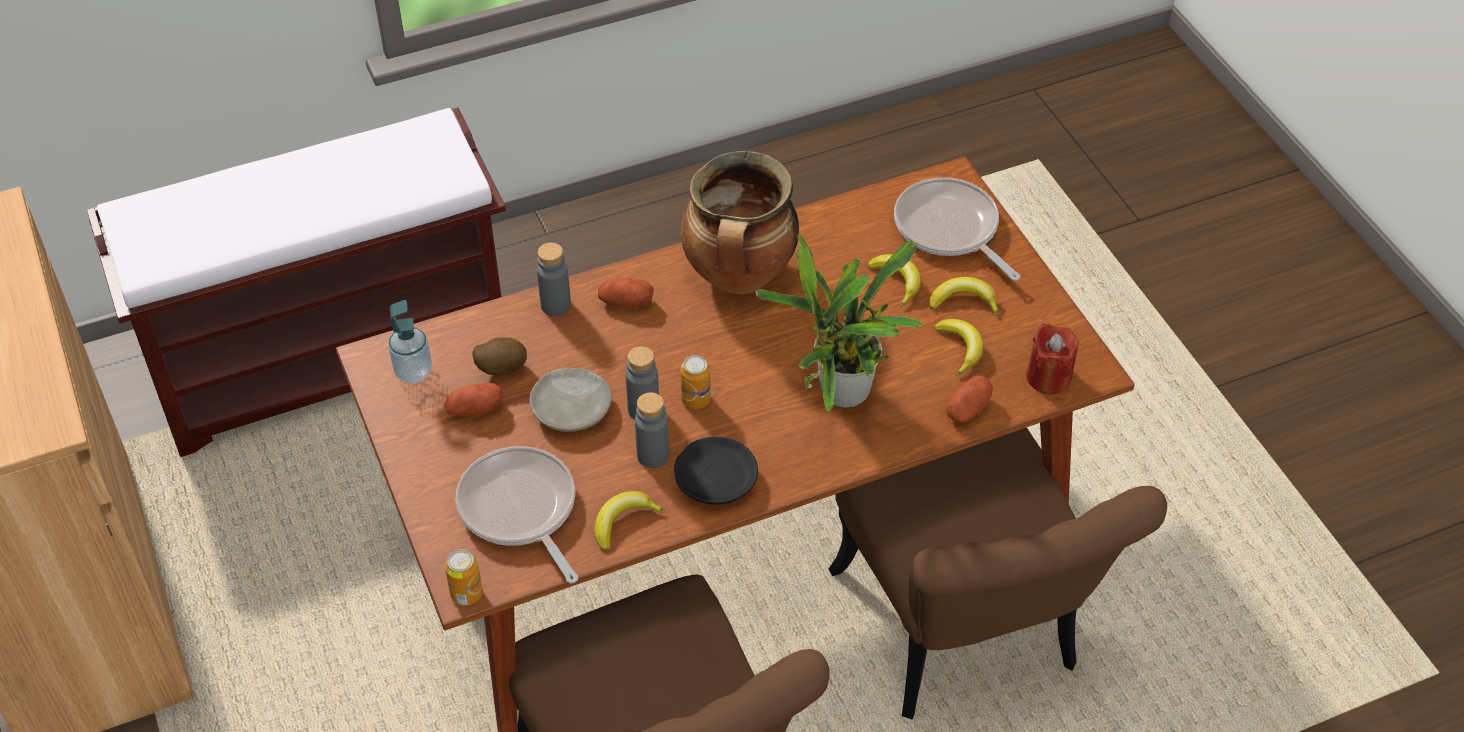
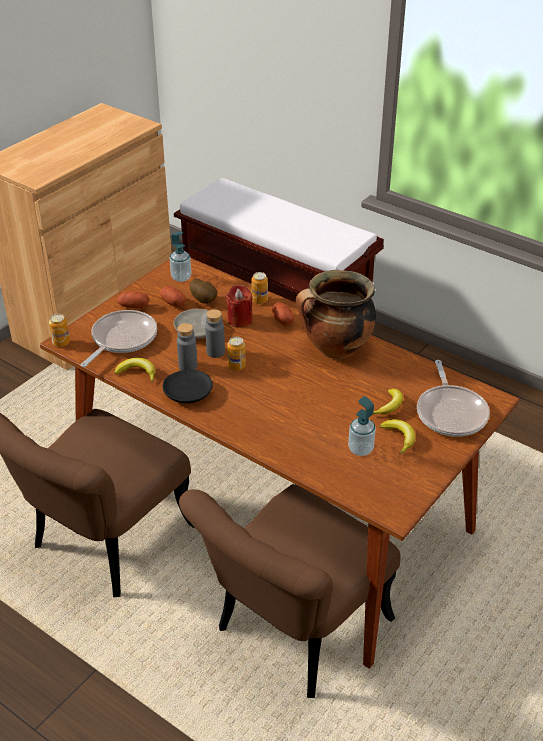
camera: 60 degrees right, 10 degrees down
grey bottle [537,242,571,316] -> can [251,272,268,304]
potted plant [755,234,923,413] -> none
frying pan [894,177,1020,281] -> frying pan turned 150 degrees clockwise [417,360,490,437]
banana [934,319,983,376] -> soap dispenser [348,396,376,456]
potato [946,375,993,423] -> potato moved to [117,291,150,308]
red candle [1026,324,1079,394] -> red candle moved to [225,285,253,327]

